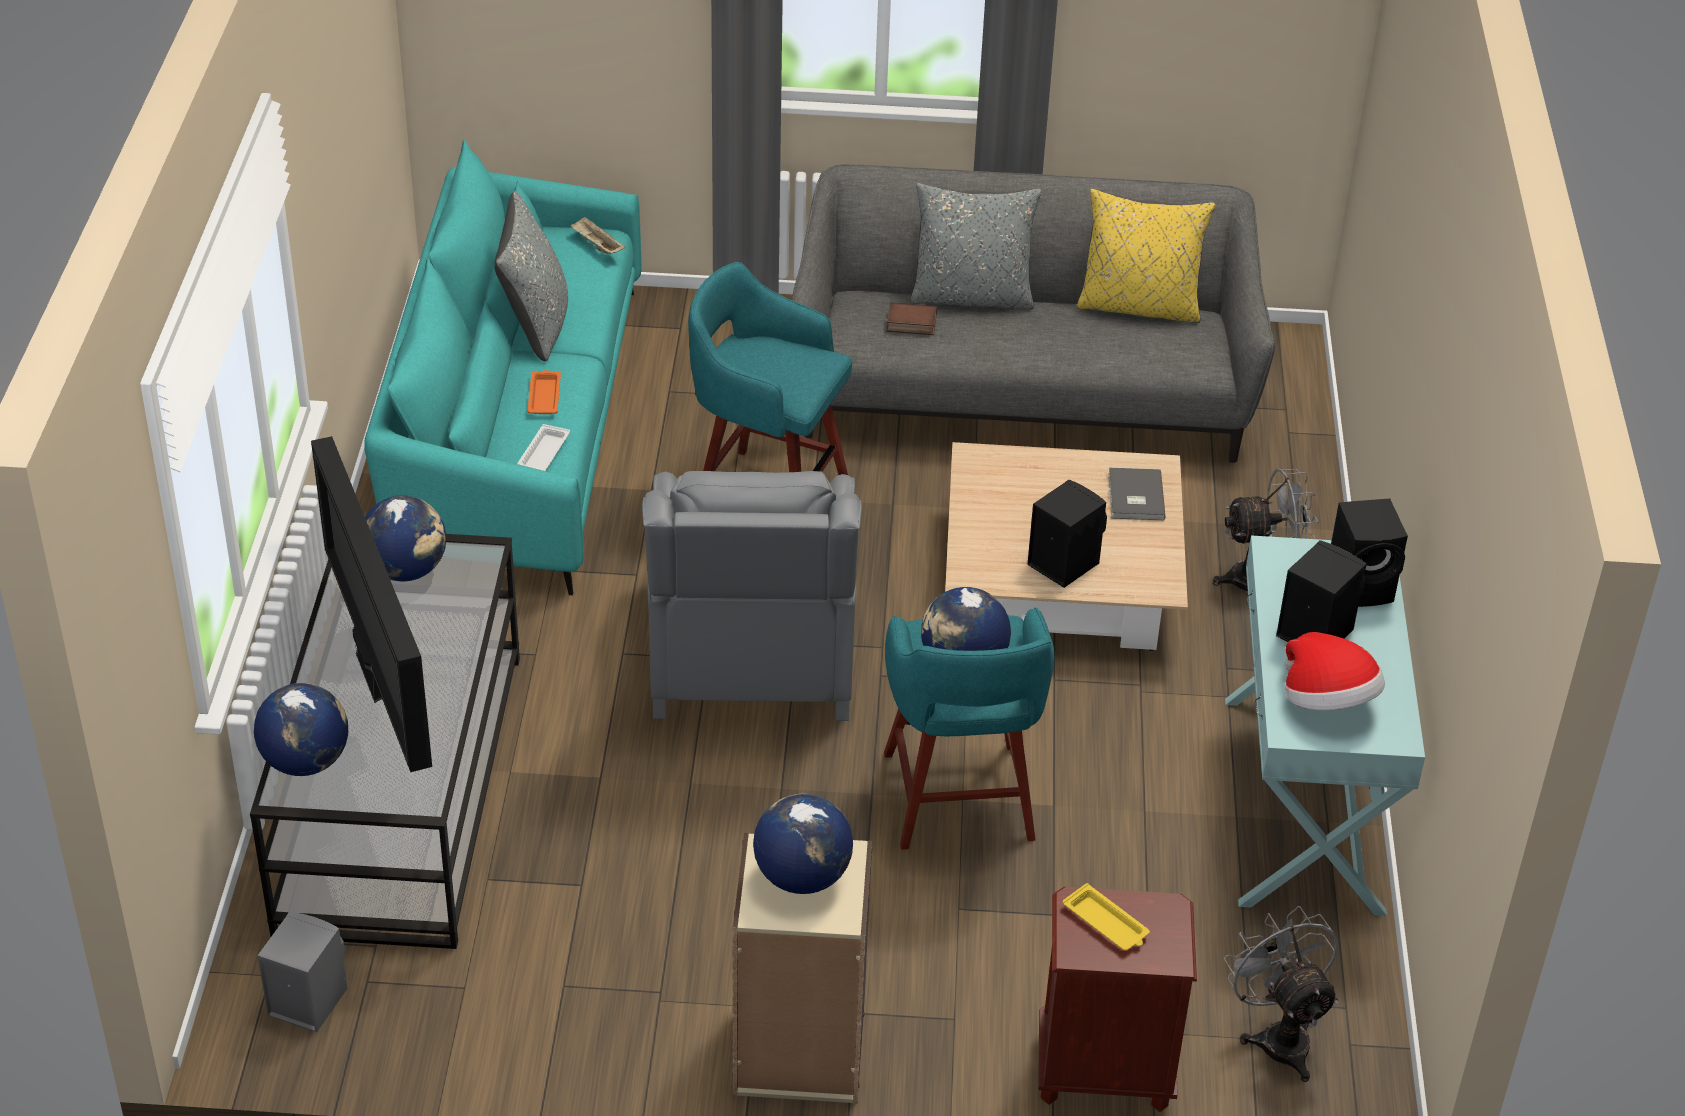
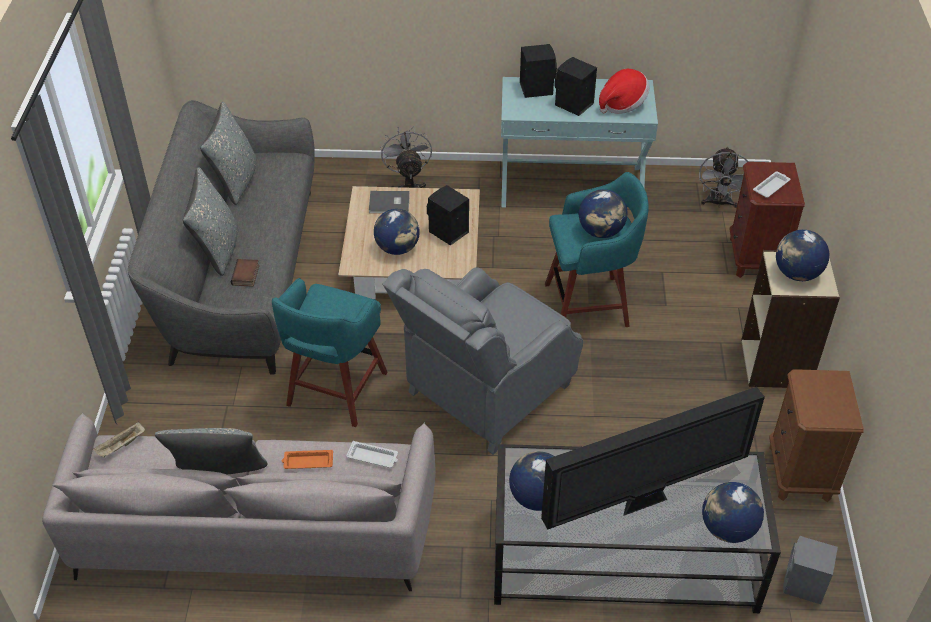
camera: 90 degrees left, 5 degrees up
turquoise sofa [364,140,642,595] -> grey sofa [42,412,436,591]
grey armchair [642,471,862,721] -> grey armchair turned 135 degrees clockwise [382,267,583,454]
yellow tray [1063,883,1150,951] -> white tray [753,171,791,198]
yellow pillow [1077,189,1215,323] -> grey pillow [200,102,257,205]
grey fan [1224,906,1339,1082] -> grey fan turned 60 degrees counterclockwise [699,147,749,208]
none -> globe [374,209,420,255]
none -> brown nightstand [769,369,864,502]

